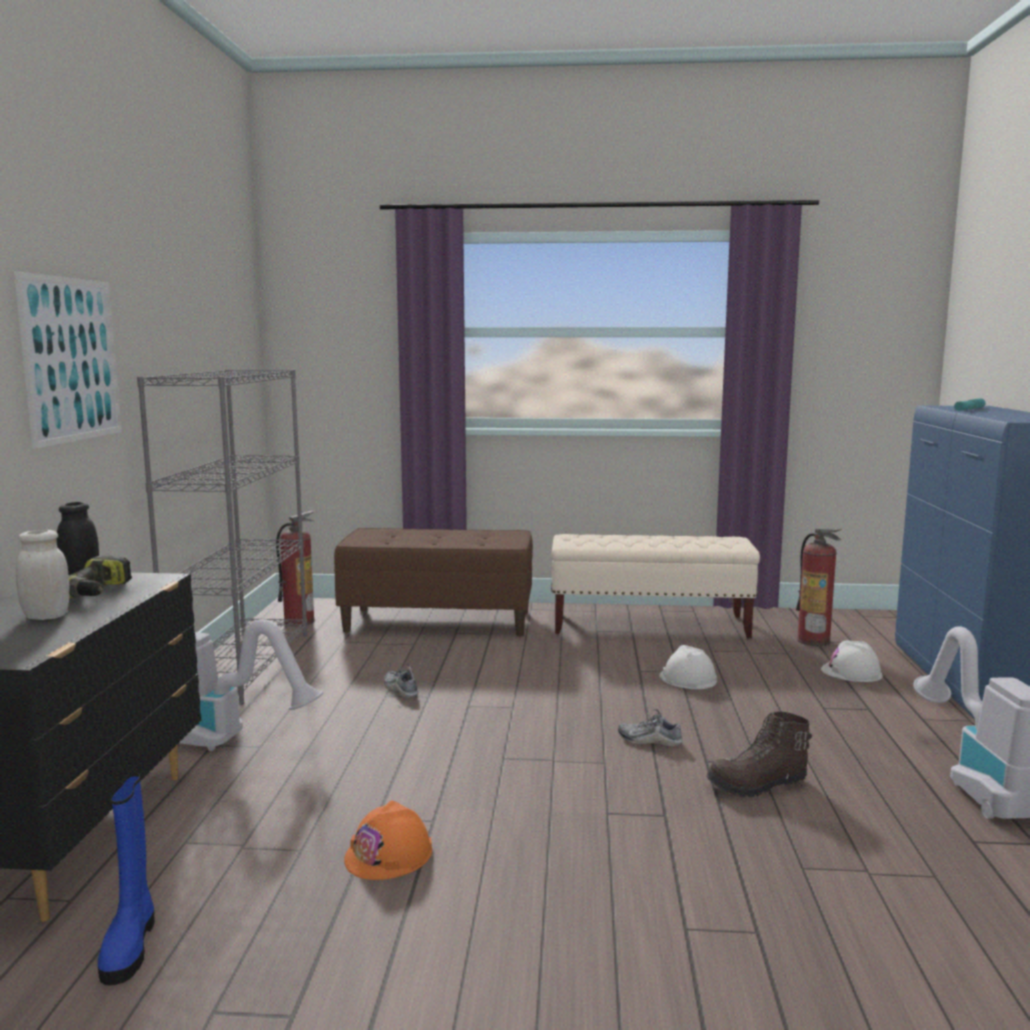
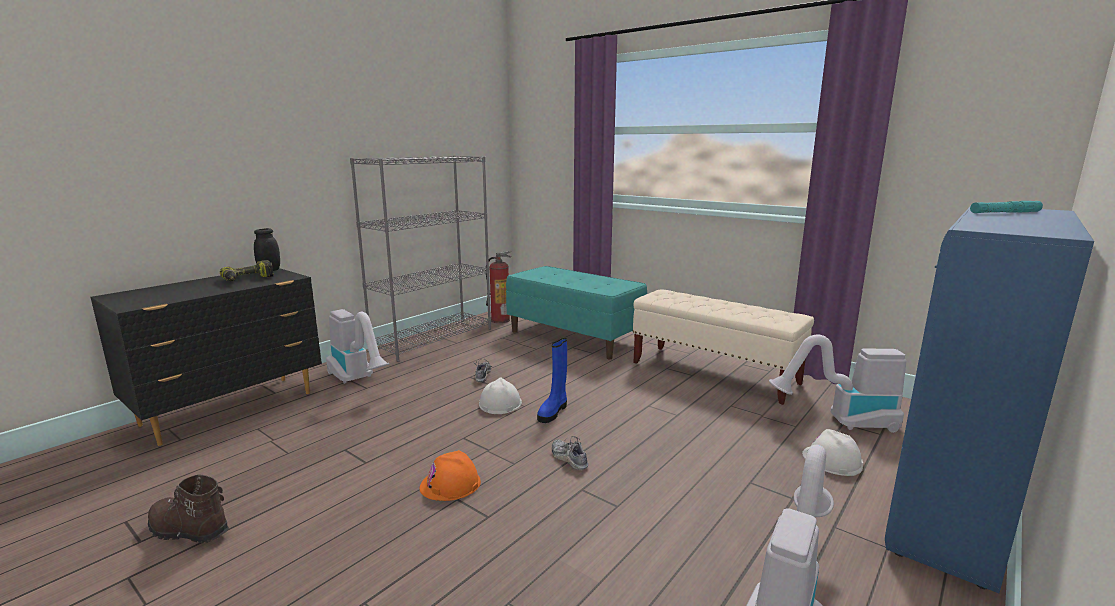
camera: 35 degrees right, 5 degrees up
picture [14,271,122,449] -> none
white jar [16,530,70,620] -> none
blue boot [98,773,154,985] -> blue boot moved to [537,338,567,423]
brown bench [334,528,533,636] -> turquoise bench [506,266,647,359]
orange hard hat [344,801,432,880] -> orange hard hat moved to [420,450,481,501]
white hard hat [659,645,717,689] -> white hard hat moved to [479,378,522,414]
brown boot [706,711,812,798] -> brown boot moved to [148,474,229,543]
fire extinguisher [796,528,842,646] -> vacuum cleaner [769,335,906,433]

